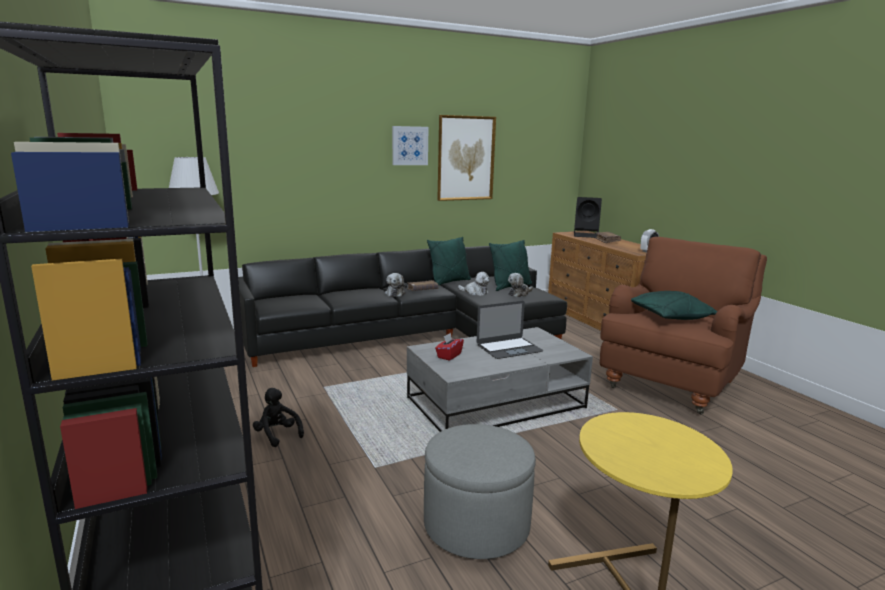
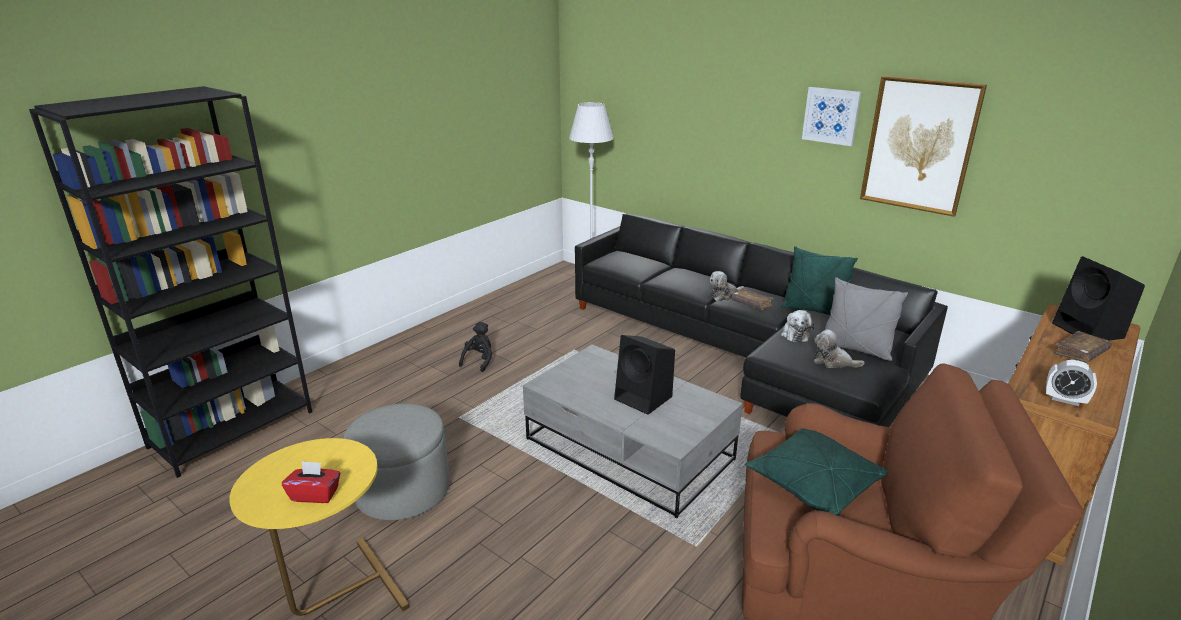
camera: 65 degrees right, 10 degrees up
red tissue box [435,333,464,361] -> red tissue box moved to [282,461,341,503]
laptop [477,301,543,359] -> black speaker [614,335,675,415]
green pillow [489,240,532,291] -> grey pillow [825,277,908,361]

